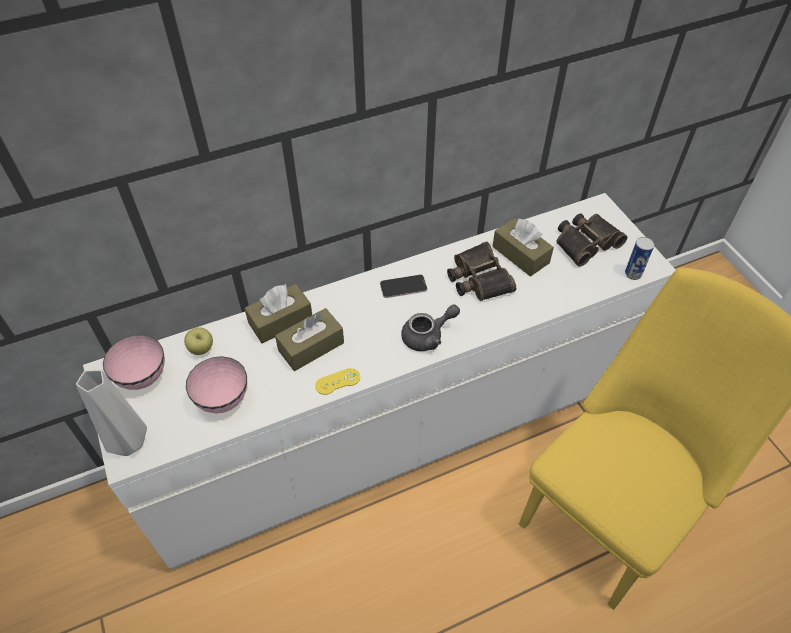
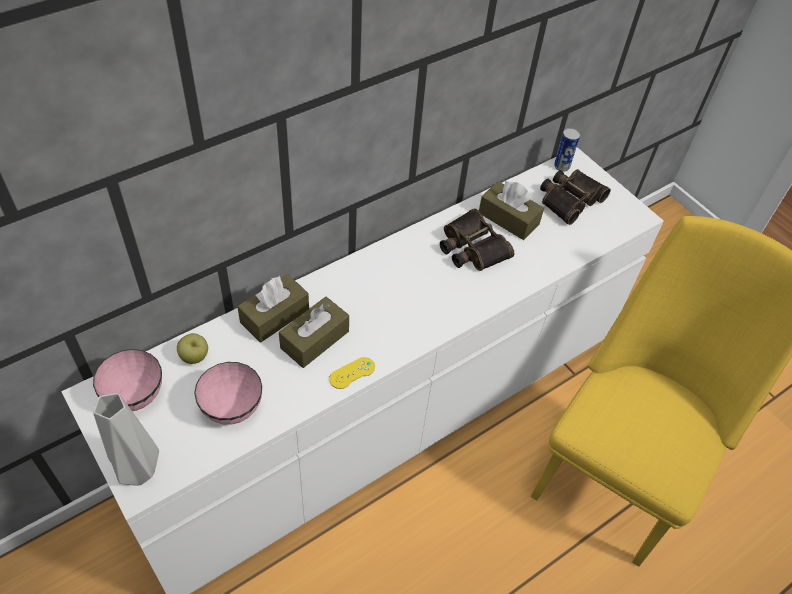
camera: 15 degrees left, 0 degrees up
phone [380,274,427,298] -> none
grey teapot [401,304,460,351] -> none
can [625,237,654,280] -> can moved to [554,128,580,172]

